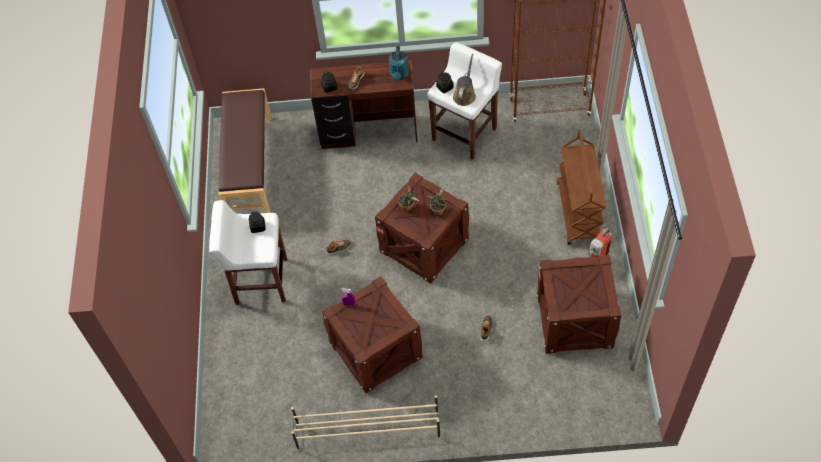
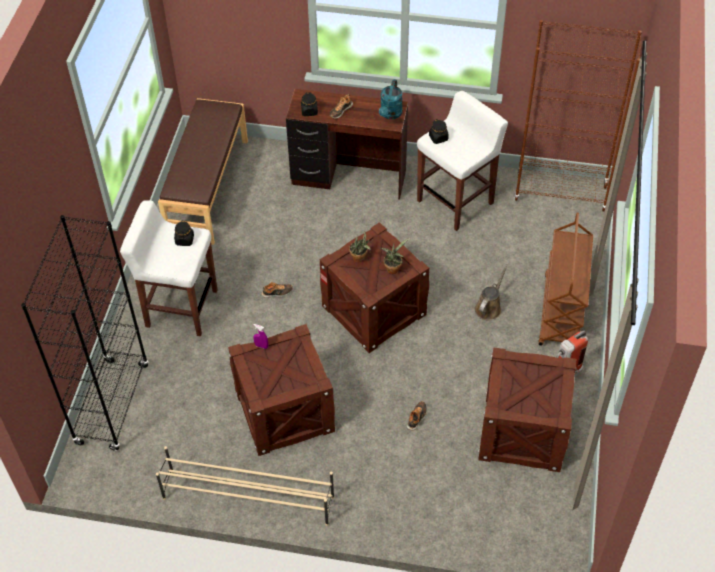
camera: 10 degrees right, 5 degrees down
brown watering can [453,54,476,106] -> brown watering can moved to [475,263,509,320]
none -> black bookcase [21,215,149,451]

